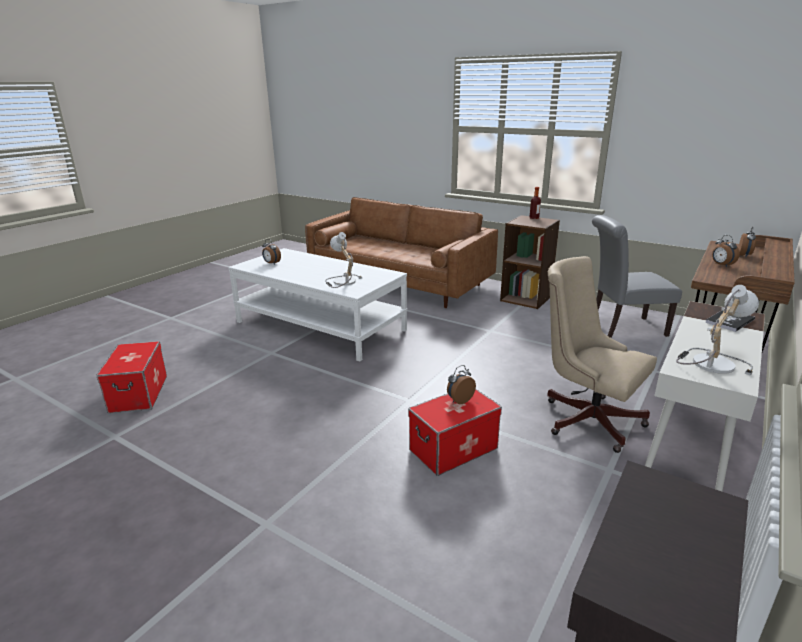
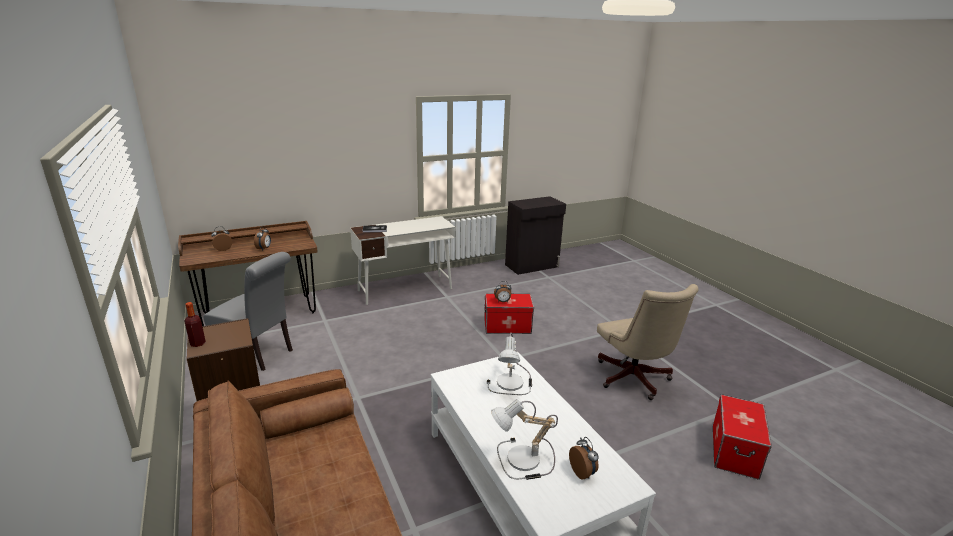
camera: 150 degrees left, 0 degrees up
beige office chair [547,256,657,453] -> beige office chair moved to [597,284,698,400]
table lamp [676,285,759,375] -> table lamp moved to [491,399,558,480]

